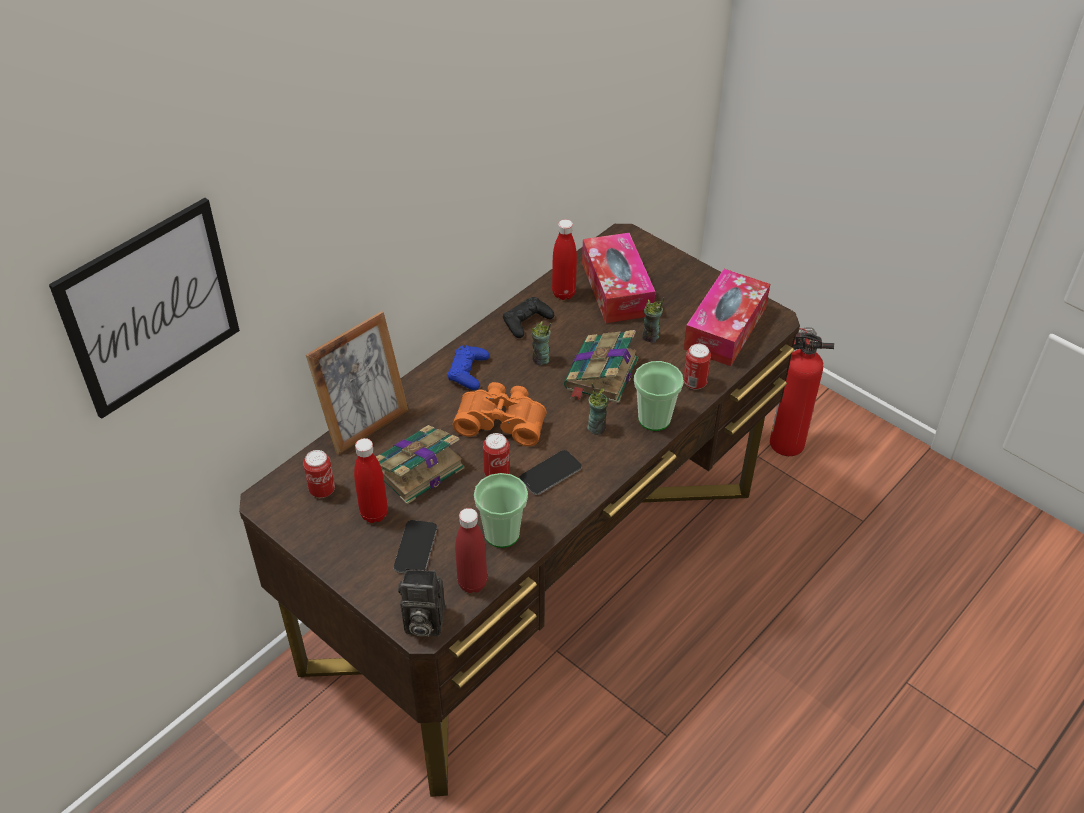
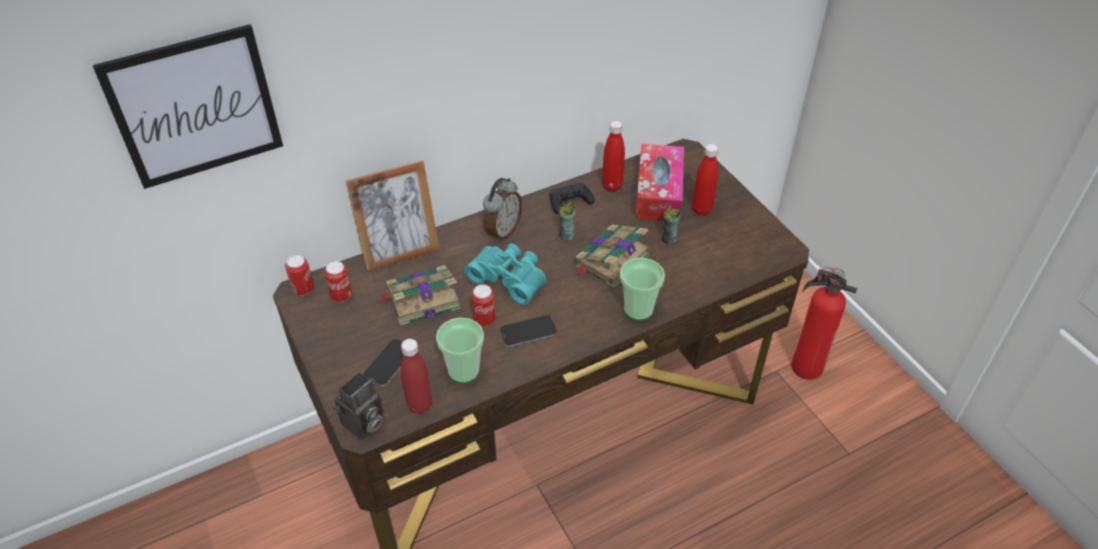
camera: 20 degrees right, 0 degrees up
red bottle [354,438,388,523] -> red bottle moved to [692,144,719,215]
camera [398,569,445,637] -> camera turned 75 degrees counterclockwise [333,372,384,440]
blue game controller [447,345,490,390] -> alarm clock [483,178,522,242]
orange binoculars [453,382,546,446] -> turquoise binoculars [465,244,546,305]
cup [587,383,608,435] -> none
tissue box [683,269,770,366] -> none
can [683,344,711,390] -> can moved to [285,254,314,296]

